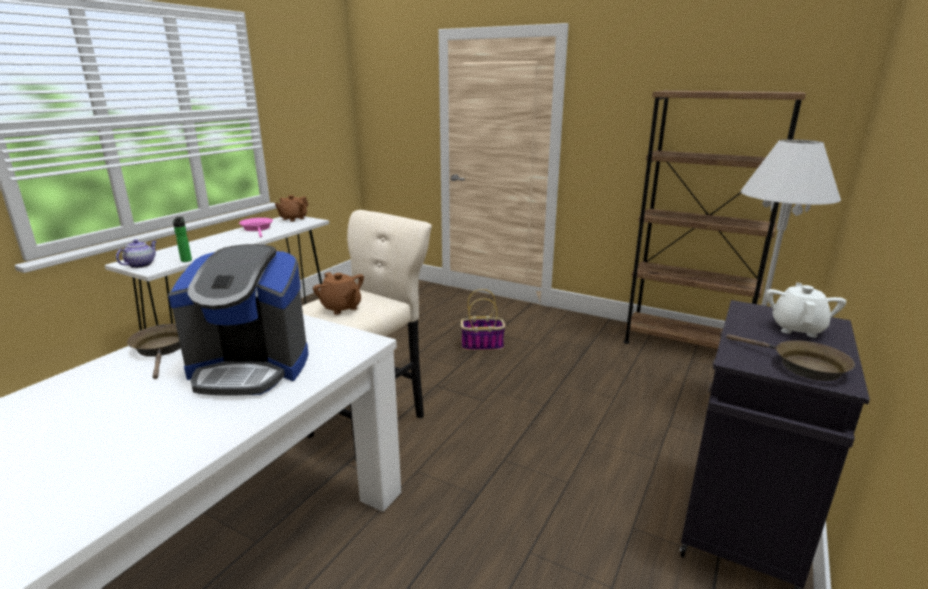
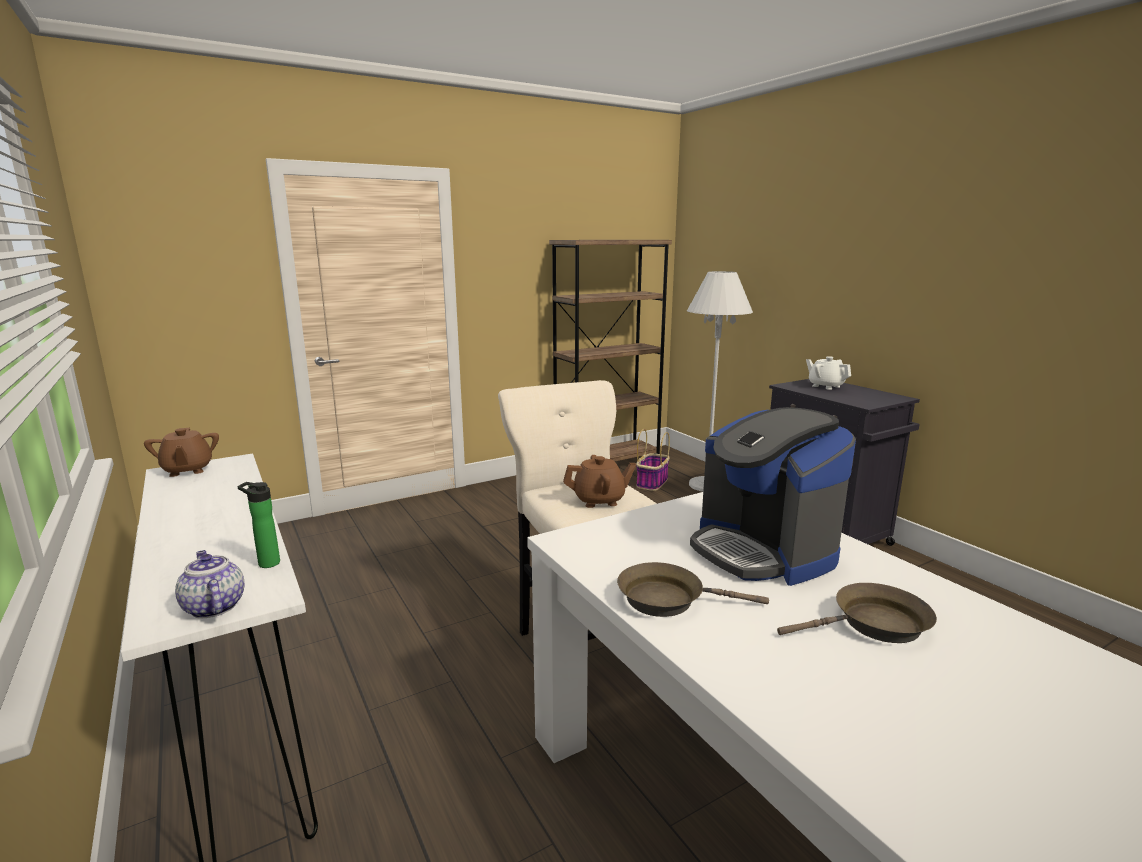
camera: 60 degrees left, 5 degrees down
coffee machine [168,244,308,395] -> coffee machine turned 120 degrees clockwise [690,407,856,586]
pink frying pan [239,218,273,237] -> none
basket [461,289,505,351] -> basket moved to [636,429,670,491]
brown frying pan [726,334,855,381] -> brown frying pan moved to [777,583,937,643]

